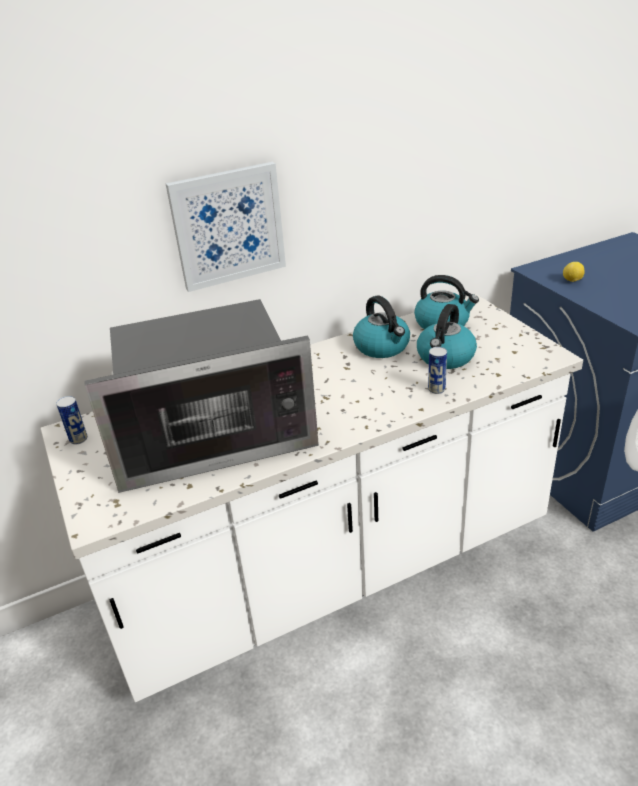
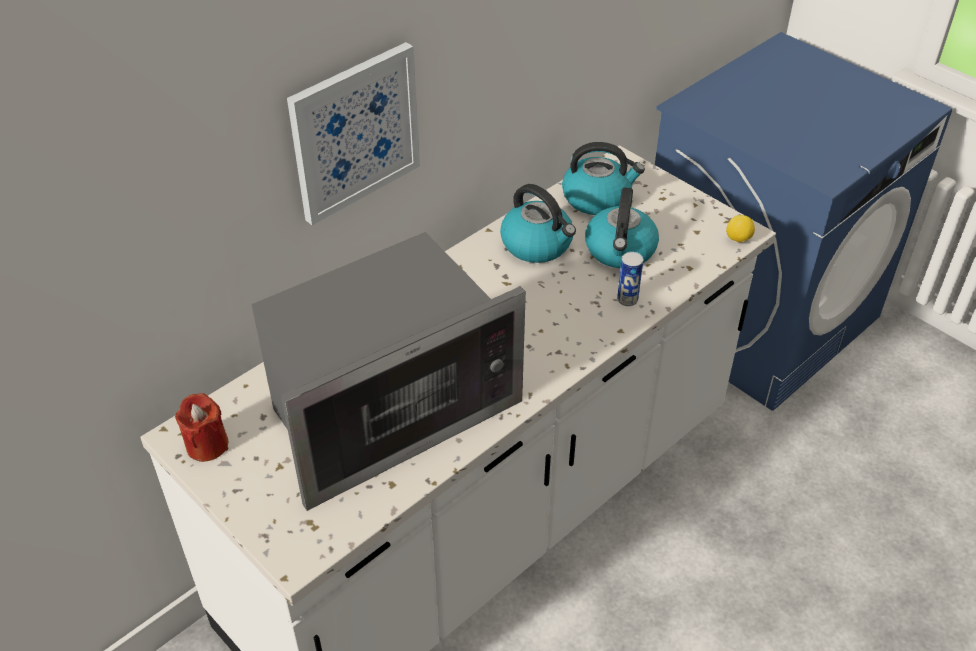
camera: 20 degrees left, 10 degrees up
can [56,396,87,444] -> red candle [175,393,228,462]
lemon [563,262,584,282] -> lemon moved to [726,215,755,243]

